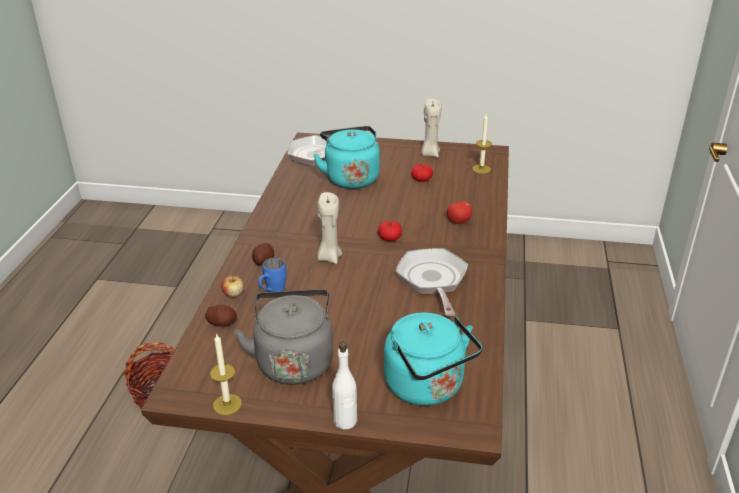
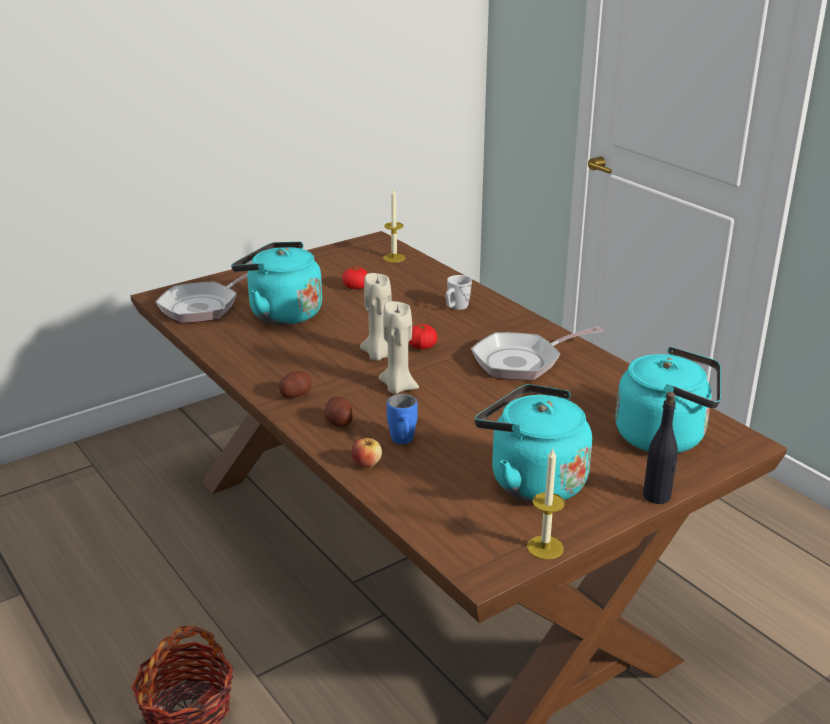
camera: 45 degrees left, 5 degrees down
potato [205,304,237,327] -> potato moved to [279,371,311,398]
grey kettle [235,289,333,385] -> turquoise kettle [475,384,592,503]
white bottle [332,342,357,429] -> black bottle [643,392,678,504]
frying pan [395,248,468,316] -> frying pan turned 60 degrees counterclockwise [471,326,604,380]
beige candle [421,99,442,157] -> beige candle moved to [360,273,391,361]
apple [447,198,472,224] -> white mug [446,275,472,310]

